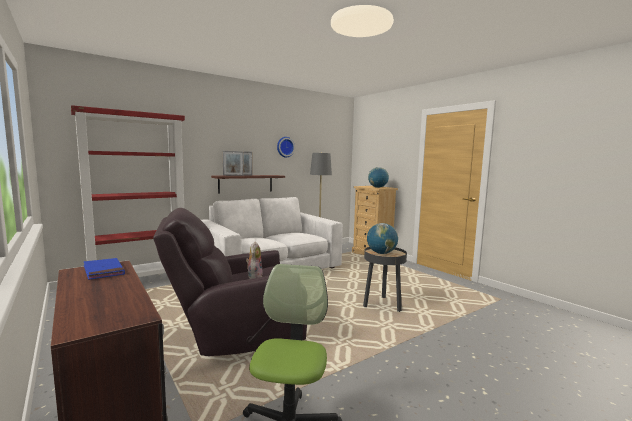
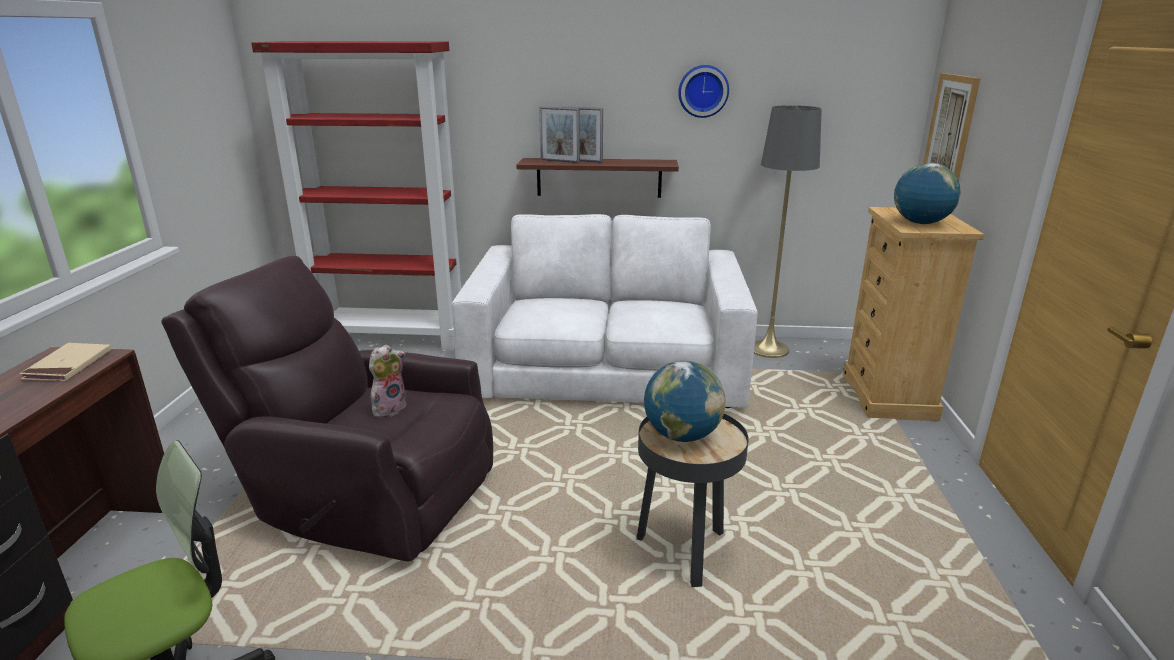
camera: 40 degrees right, 15 degrees up
blue book [84,258,125,280] -> beige book [20,343,111,381]
none -> picture [923,73,981,181]

